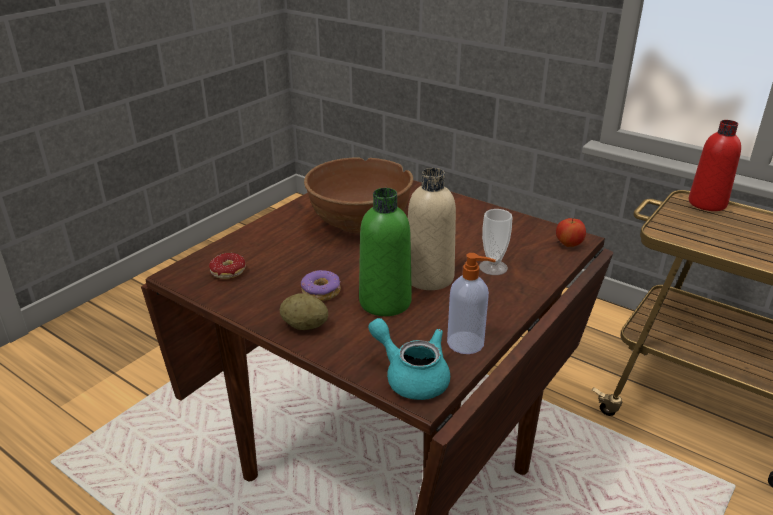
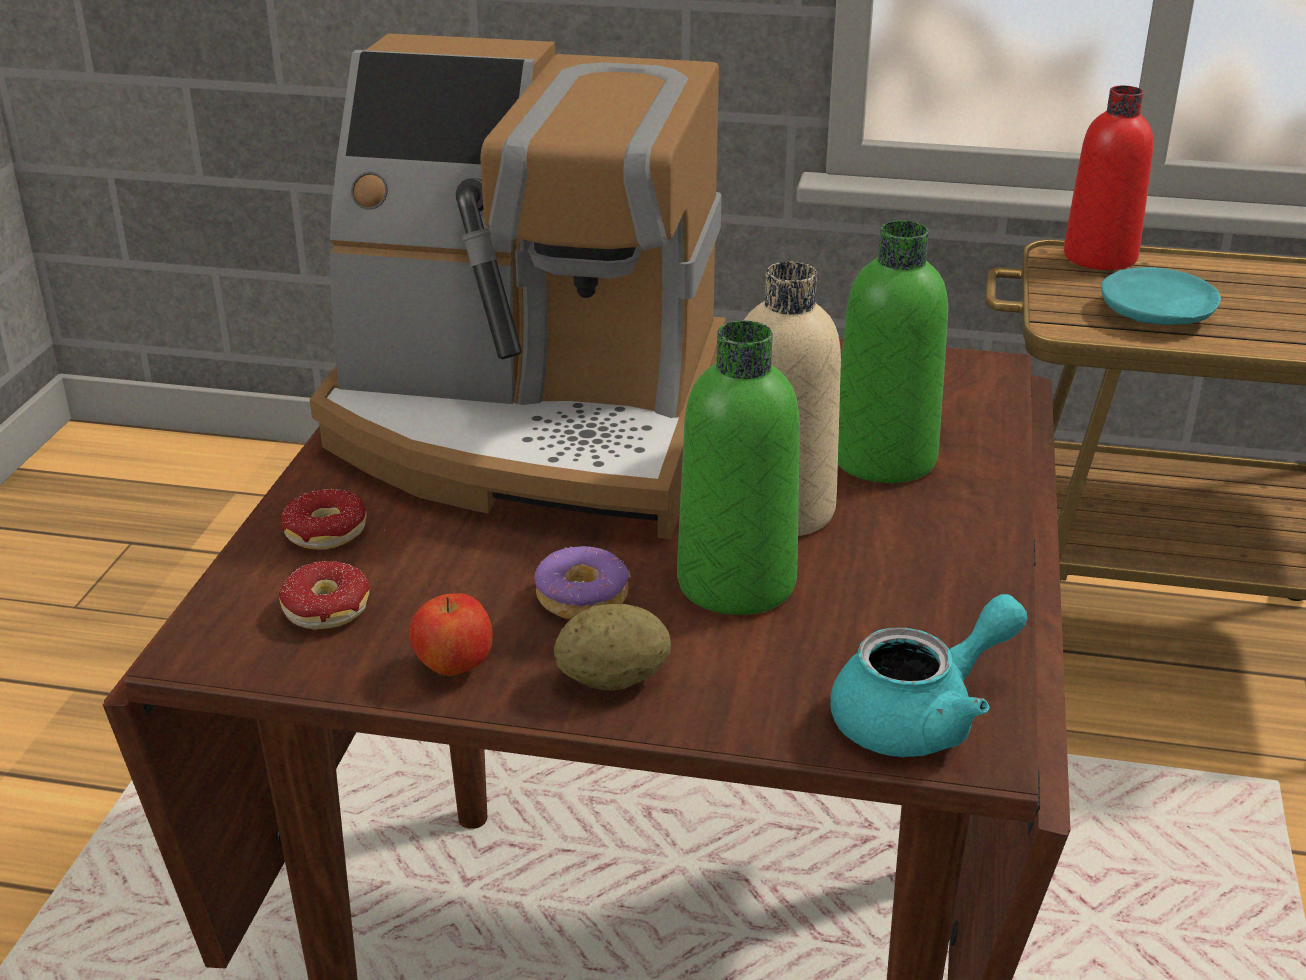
camera: 25 degrees left, 0 degrees up
brown bowl [304,157,413,234] -> coffee machine [310,33,726,539]
turquoise teapot [368,318,450,400] -> turquoise teapot turned 135 degrees clockwise [830,594,1027,757]
soap dispenser [447,253,496,354] -> none
cup [479,209,513,275] -> green bottle [838,220,948,483]
apple [556,218,586,247] -> apple moved to [409,593,493,676]
none -> donut [281,489,385,550]
none -> turquoise plate [1101,267,1221,325]

